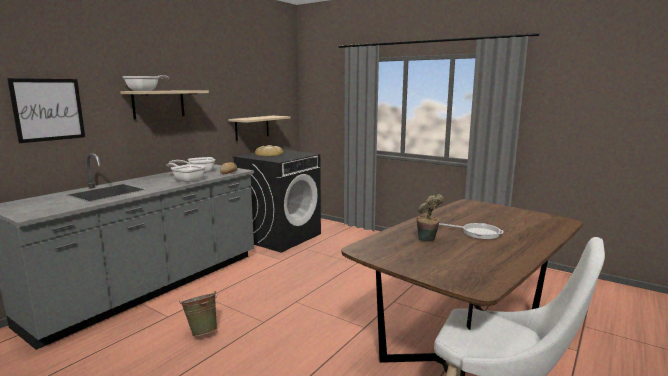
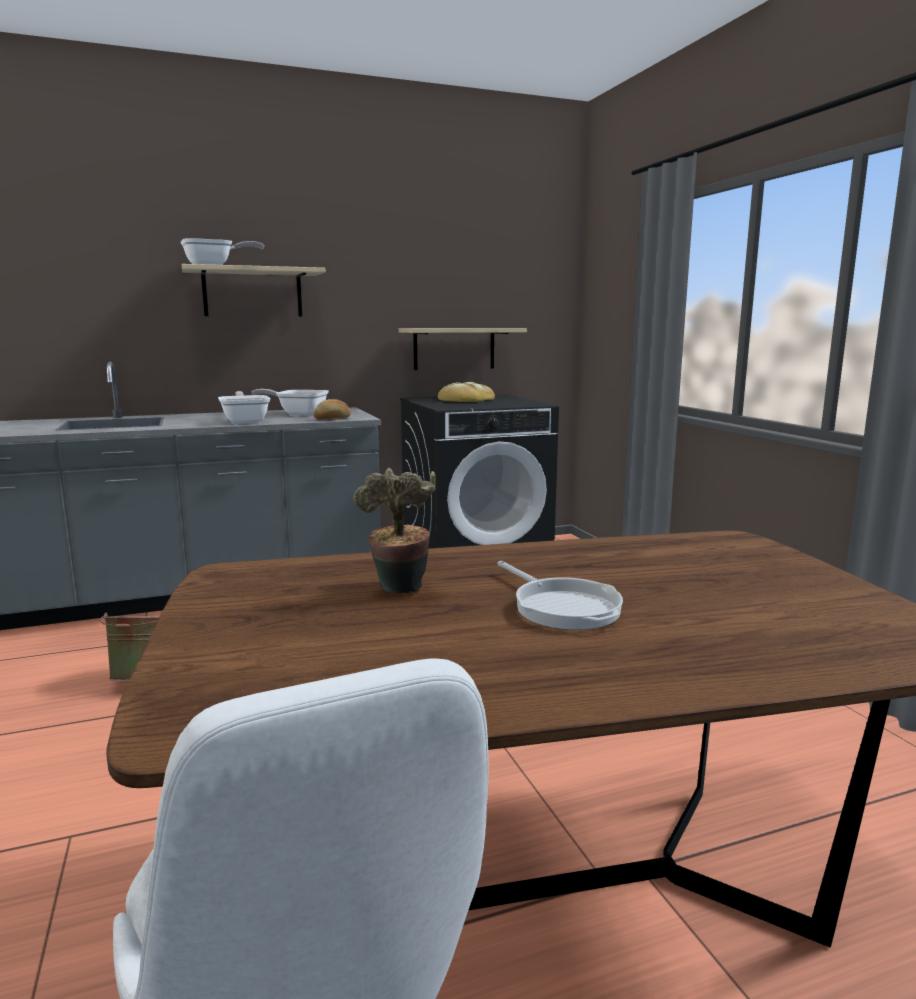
camera: 35 degrees right, 0 degrees up
picture [7,78,85,143] -> none

